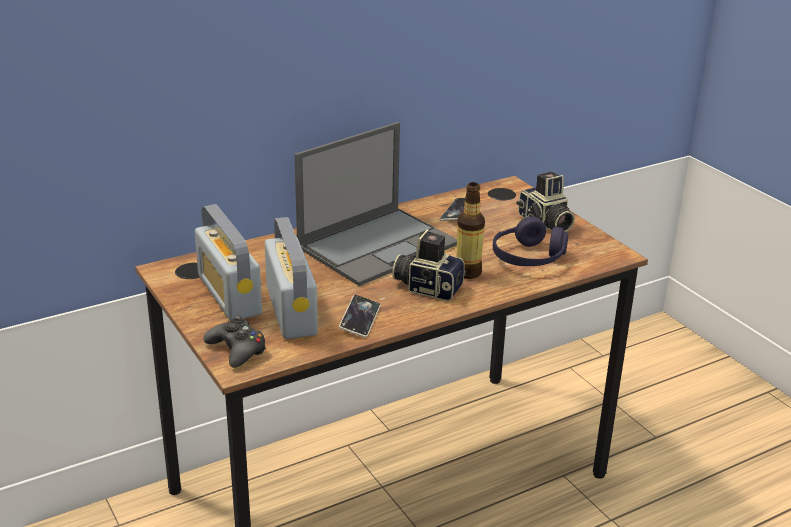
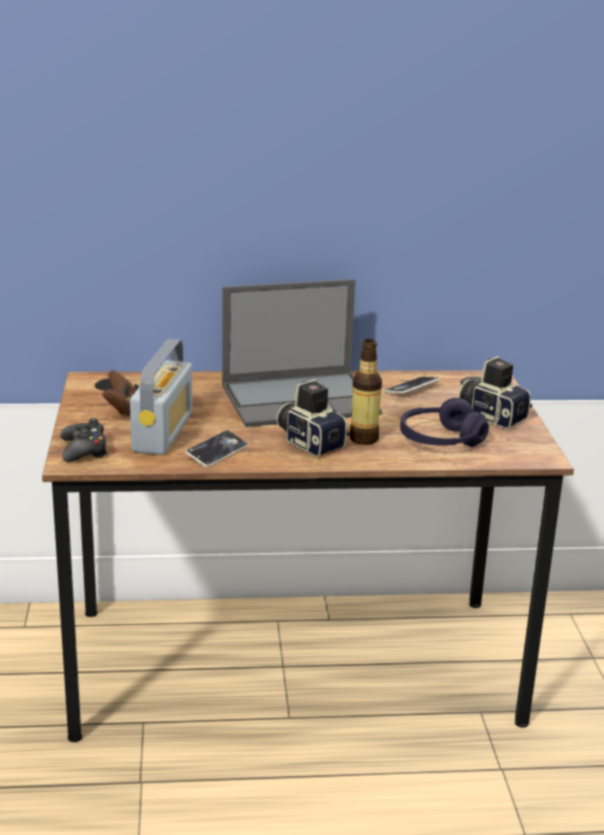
camera: 25 degrees right, 5 degrees down
radio [195,204,262,321] -> brown game controller [102,370,139,416]
camera [516,172,575,232] -> camera turned 135 degrees clockwise [459,356,532,429]

